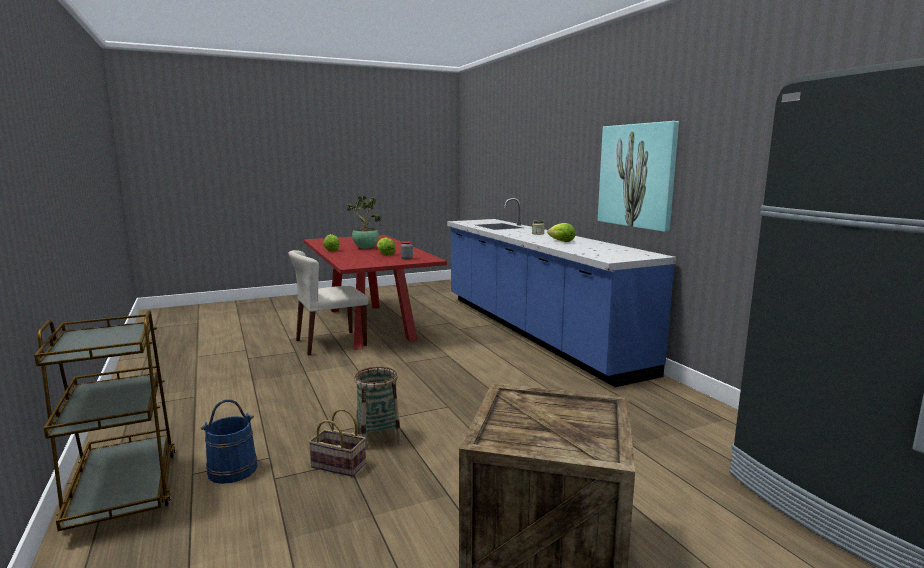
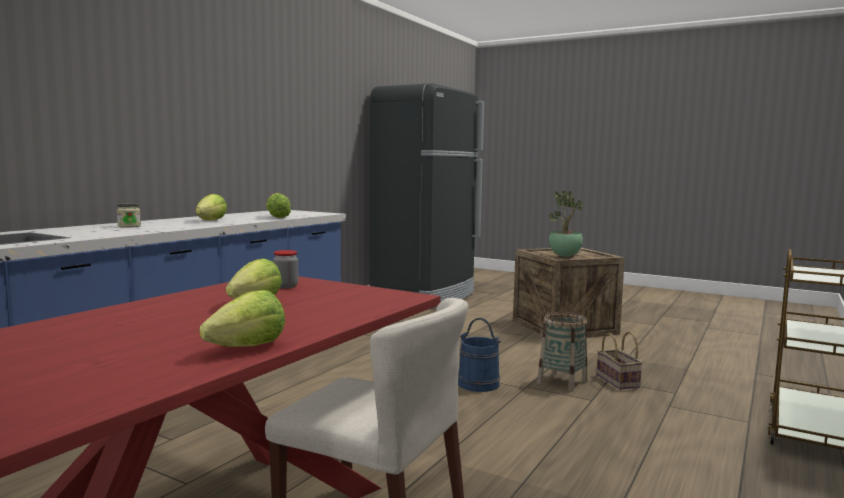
camera: 125 degrees left, 5 degrees down
blue bucket [201,399,257,484] -> blue bucket moved to [458,317,501,392]
potted plant [347,196,381,249] -> potted plant moved to [548,190,583,257]
picture [598,121,679,232] -> none
none -> lettuce [266,193,291,218]

